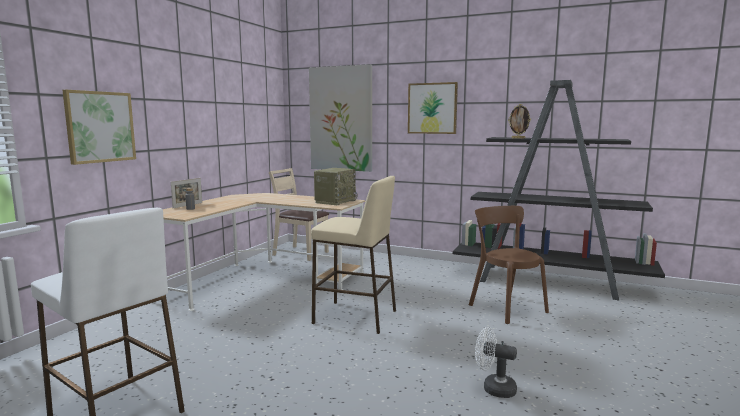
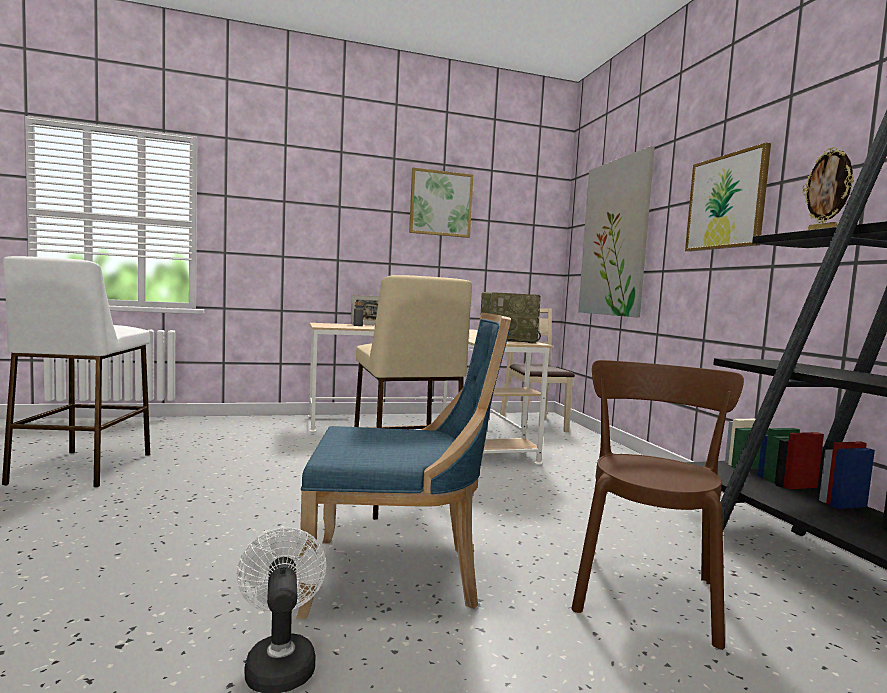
camera: 50 degrees right, 5 degrees down
picture [62,90,136,165] -> picture moved to [409,168,473,238]
none -> blue chair [296,313,511,619]

